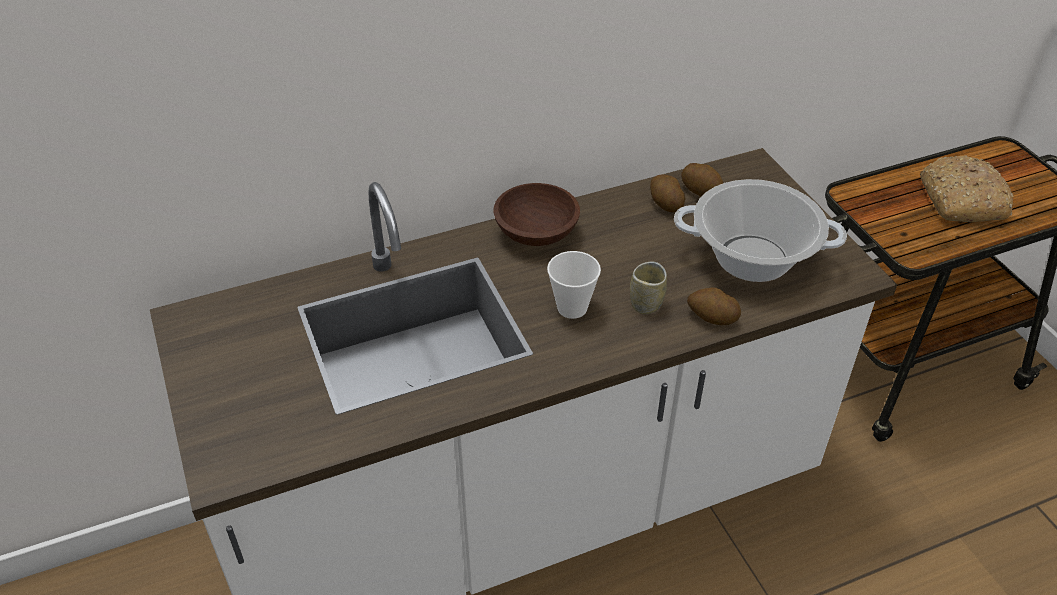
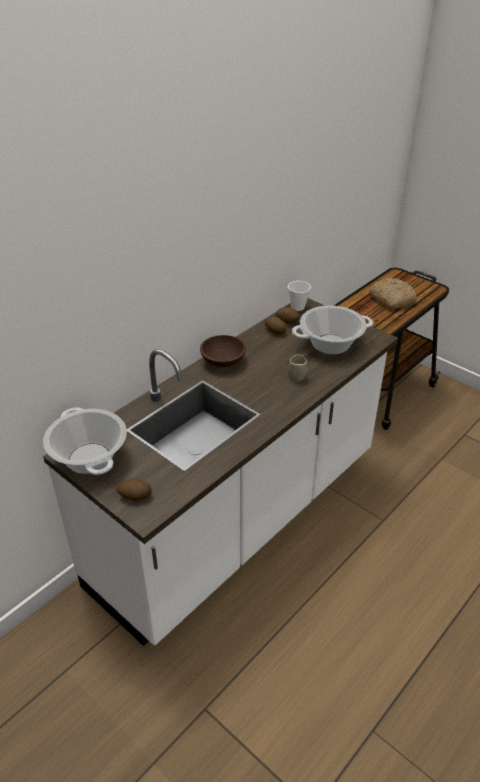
camera: 25 degrees left, 5 degrees down
cup [547,251,601,319] -> cup moved to [288,281,311,311]
potato [687,288,741,325] -> potato moved to [117,478,152,500]
none -> cooking pot [43,407,127,475]

